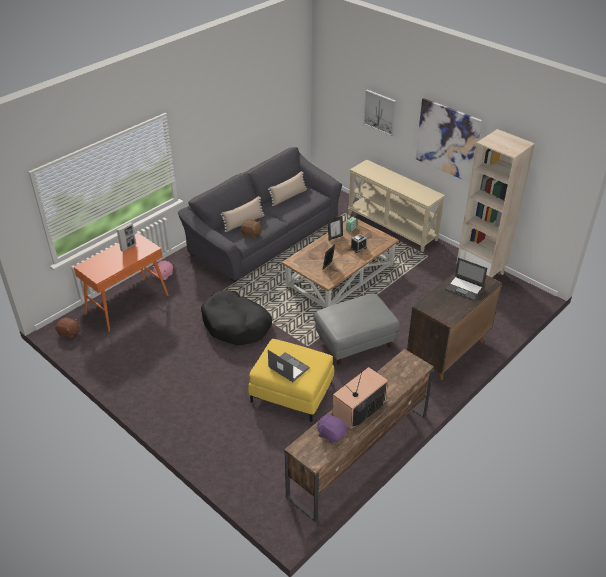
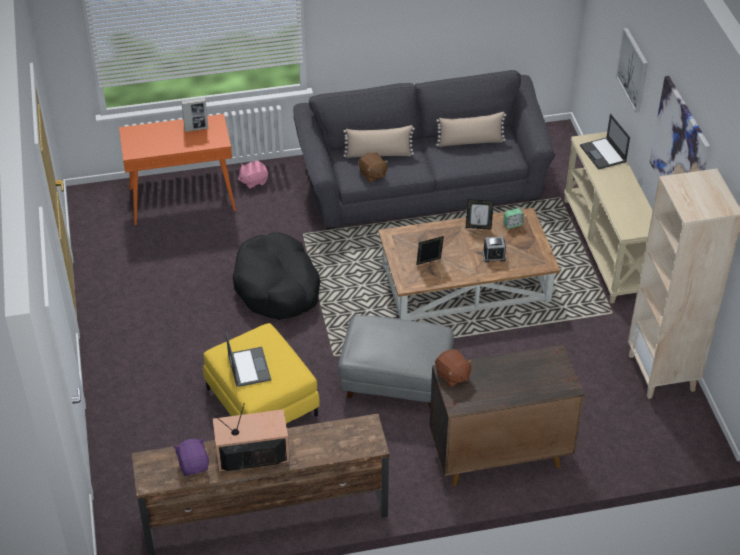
camera: 35 degrees right, 5 degrees up
brown plush toy [56,317,79,339] -> brown plush toy moved to [435,349,473,387]
laptop [445,258,487,301] -> laptop moved to [580,114,630,170]

